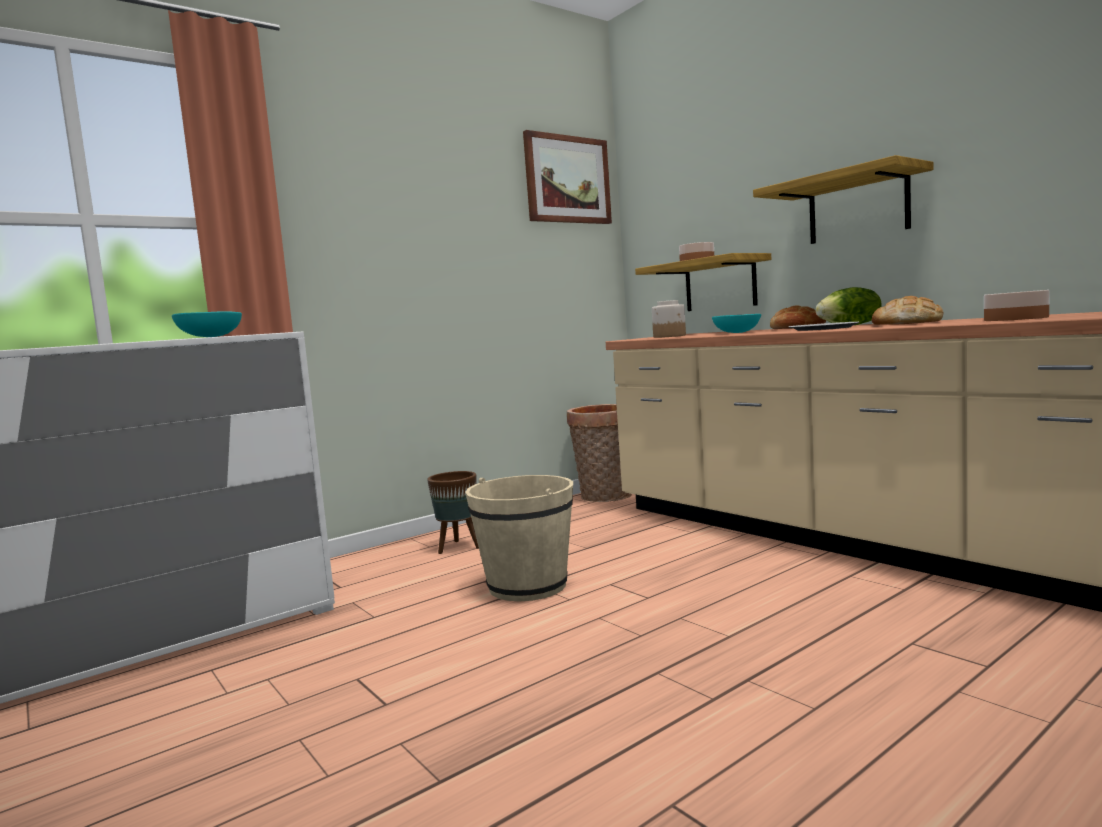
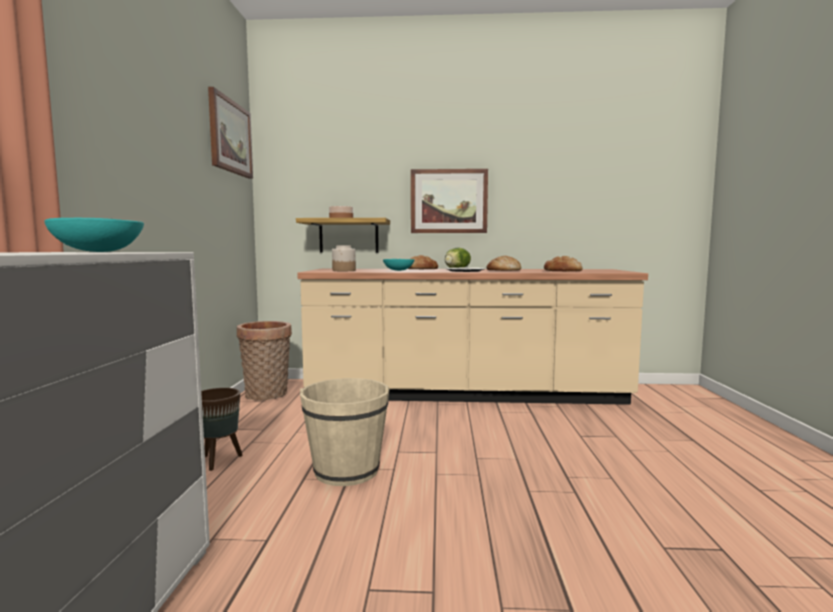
camera: 50 degrees left, 0 degrees up
shelf [753,155,934,244] -> picture [411,169,488,233]
bowl [984,290,1050,321] -> bread [544,256,583,271]

